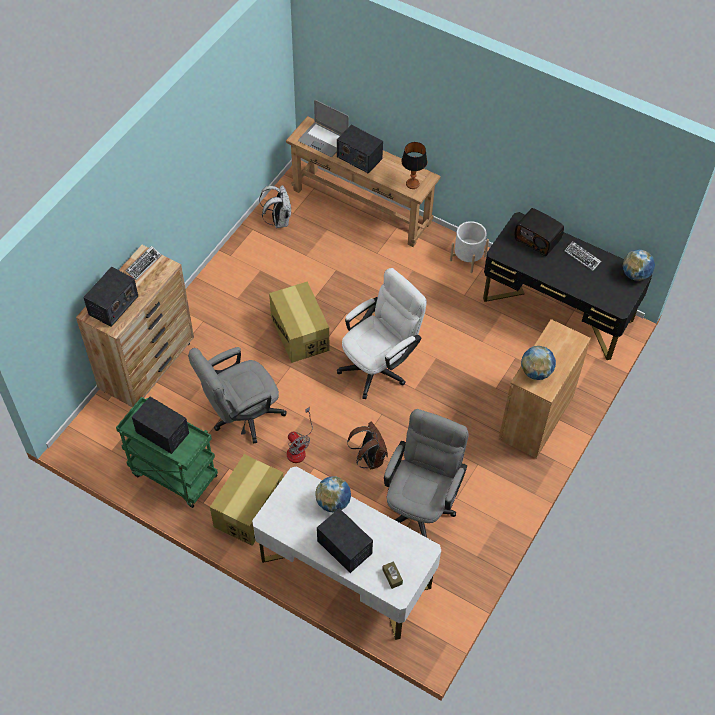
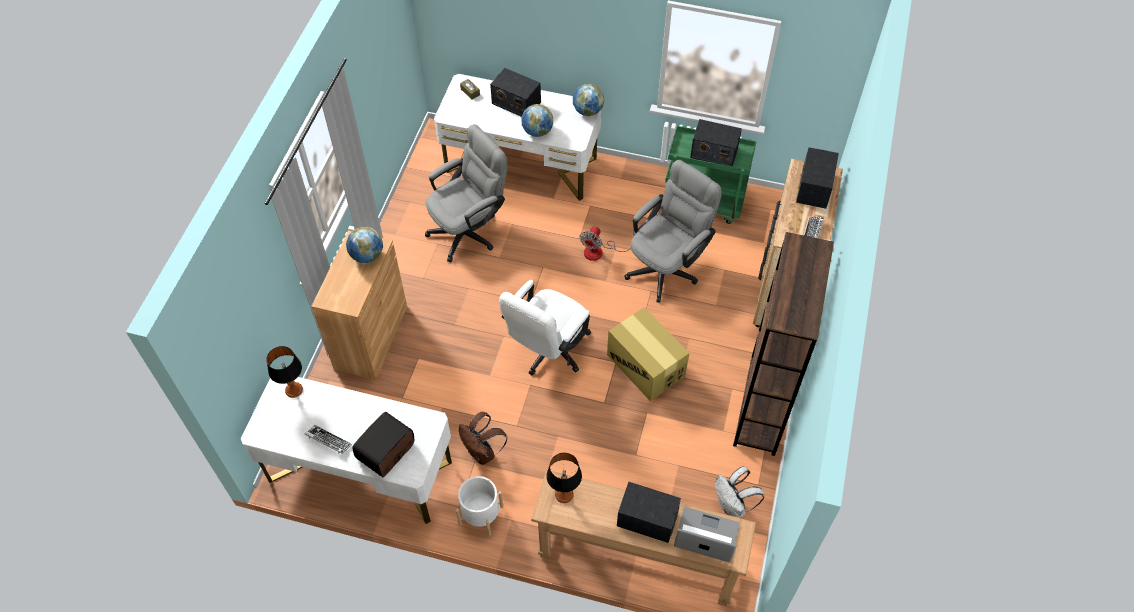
camera: 165 degrees right, 0 degrees up
cardboard box [210,454,283,546] -> none
fan [287,407,313,463] -> fan turned 105 degrees counterclockwise [580,226,636,261]
brown backpack [347,422,388,469] -> brown backpack moved to [459,412,507,465]
grey office chair [384,409,469,537] -> grey office chair turned 135 degrees counterclockwise [425,124,507,262]
black desk [483,212,652,360] -> white desk [241,377,452,524]
radio [515,208,564,256] -> radio turned 75 degrees counterclockwise [352,412,414,477]
globe [623,249,655,281] -> globe moved to [573,84,604,116]
none -> table lamp [266,346,303,398]
none -> brown bookcase [733,232,834,456]

